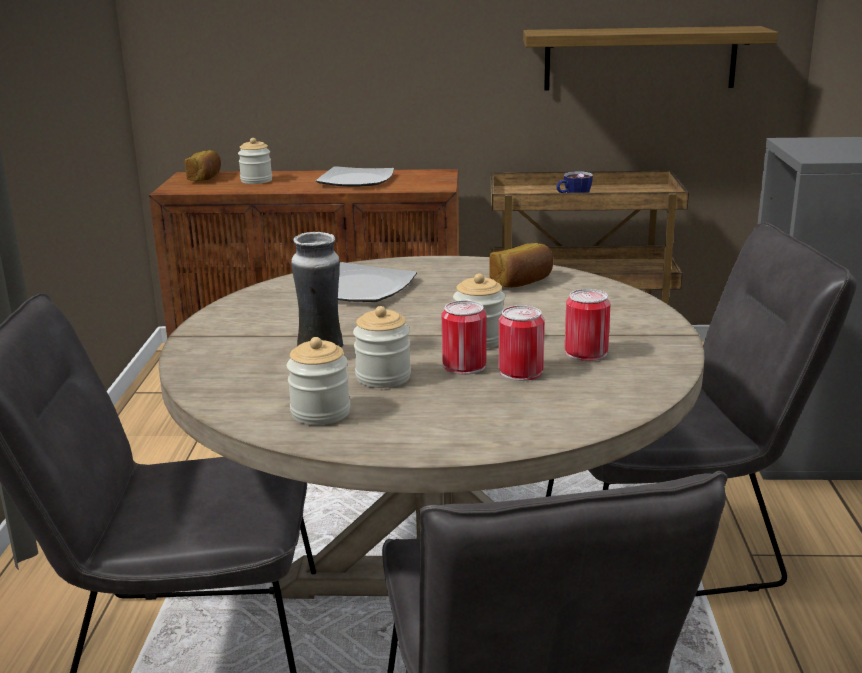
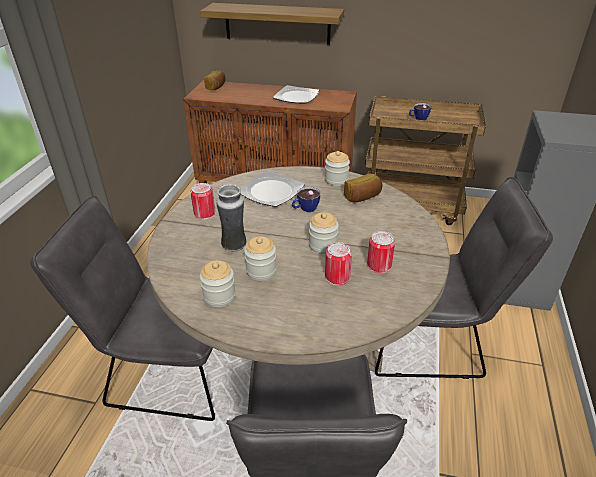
camera: 10 degrees right, 15 degrees up
jar [238,138,272,184] -> jar moved to [325,151,350,186]
can [442,300,487,375] -> can moved to [190,183,215,220]
shelf [523,26,778,90] -> shelf moved to [200,3,344,45]
none -> cup [292,187,320,212]

